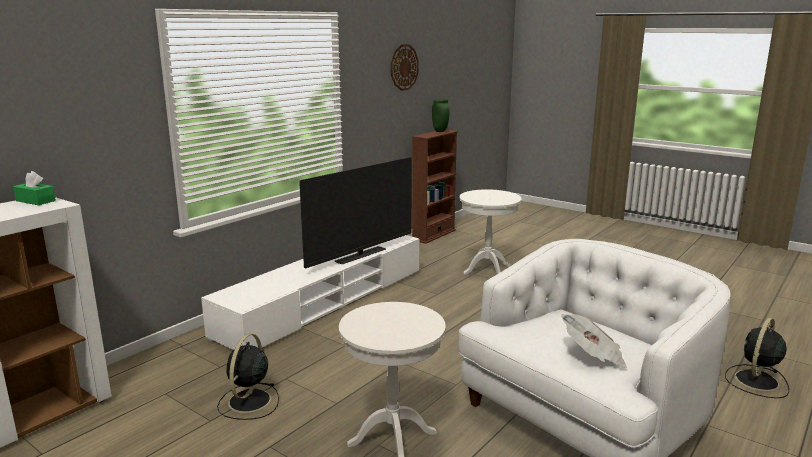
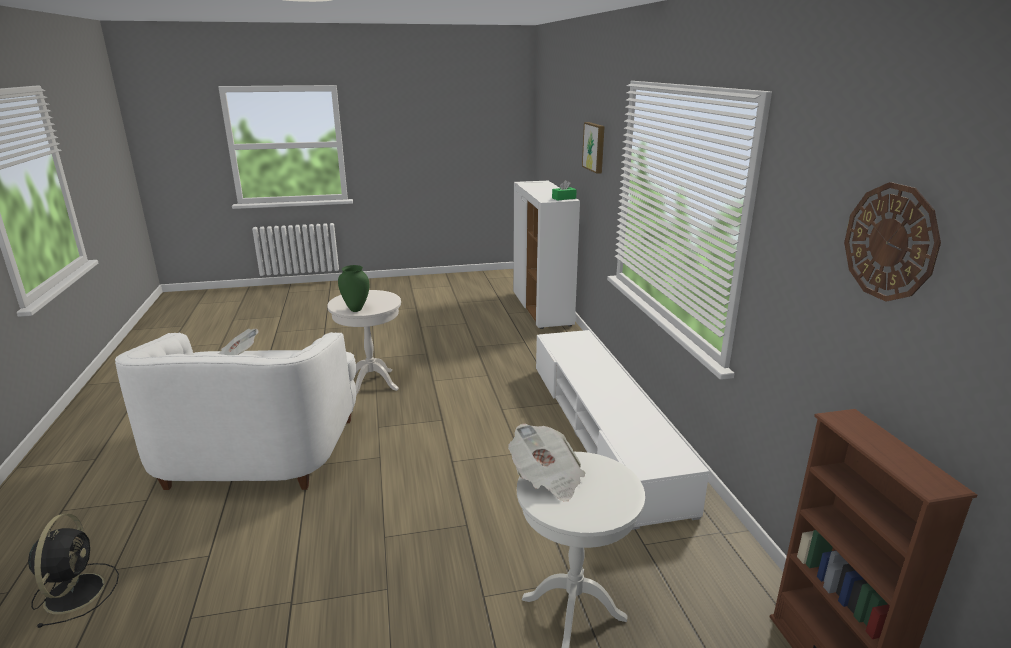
camera: 130 degrees right, 5 degrees up
black fan [217,334,279,420] -> none
television [299,157,412,268] -> none
green vase [432,99,450,132] -> green vase moved to [338,265,369,312]
none -> newspaper [508,424,586,502]
none -> picture [582,122,605,174]

